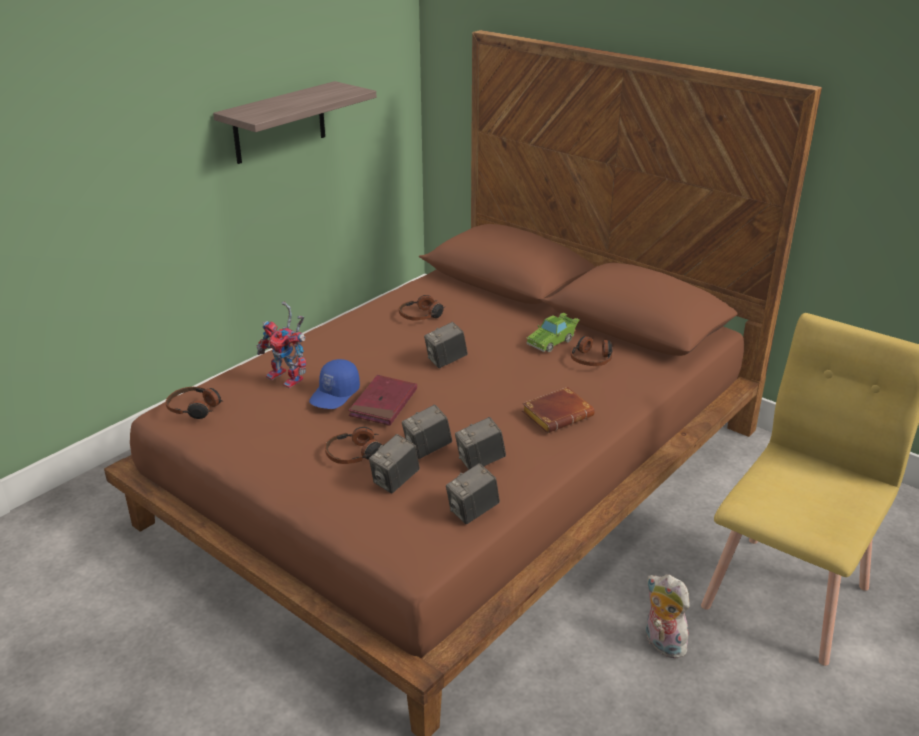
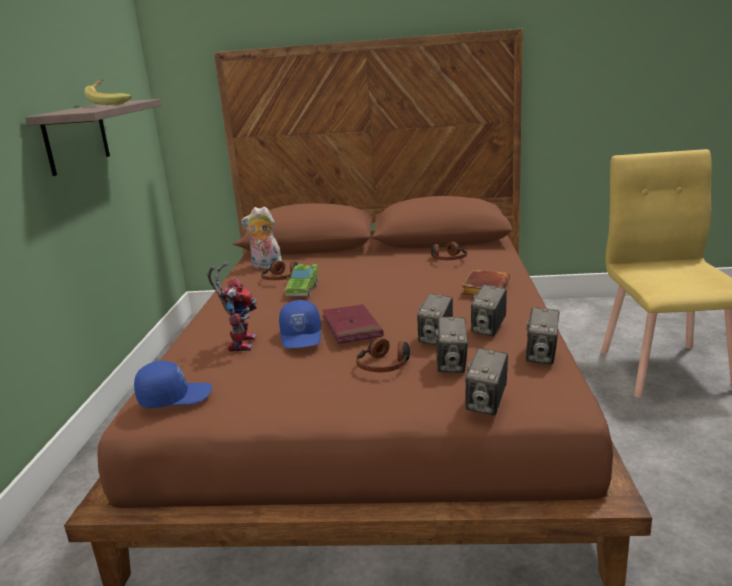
camera: 35 degrees left, 10 degrees down
headphones [166,387,222,419] -> blue cap [134,361,212,408]
toy robot [256,301,306,388] -> toy robot turned 90 degrees counterclockwise [207,262,257,352]
camera [424,322,468,368] -> camera moved to [465,348,508,416]
green toy car [526,313,579,352] -> green toy car moved to [285,264,318,296]
plush toy [646,574,690,659] -> plush toy moved to [241,207,282,269]
none -> banana [84,79,132,105]

